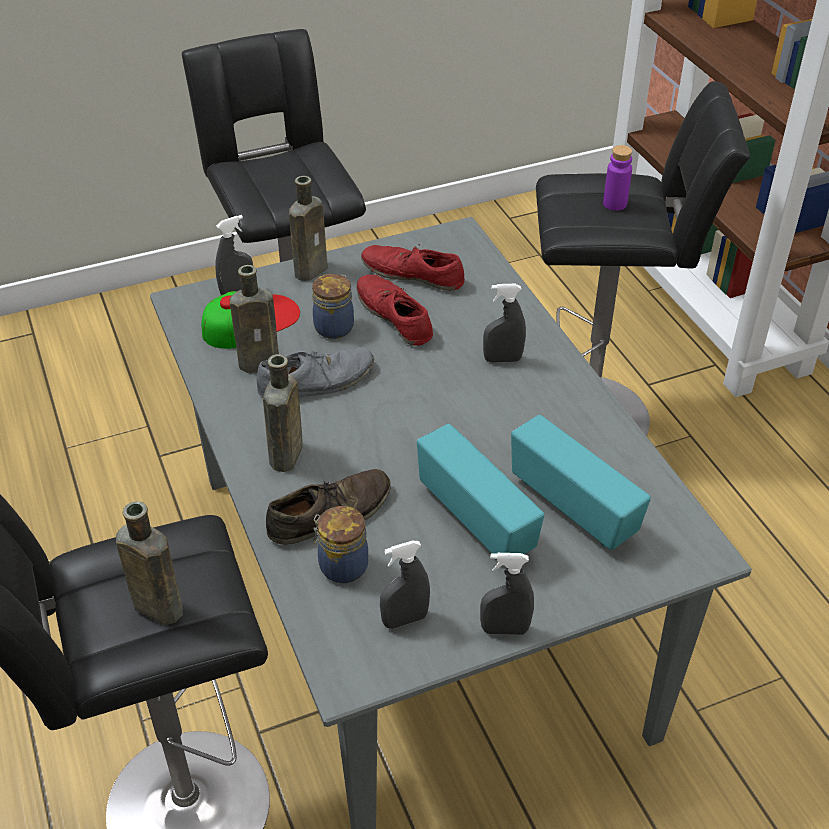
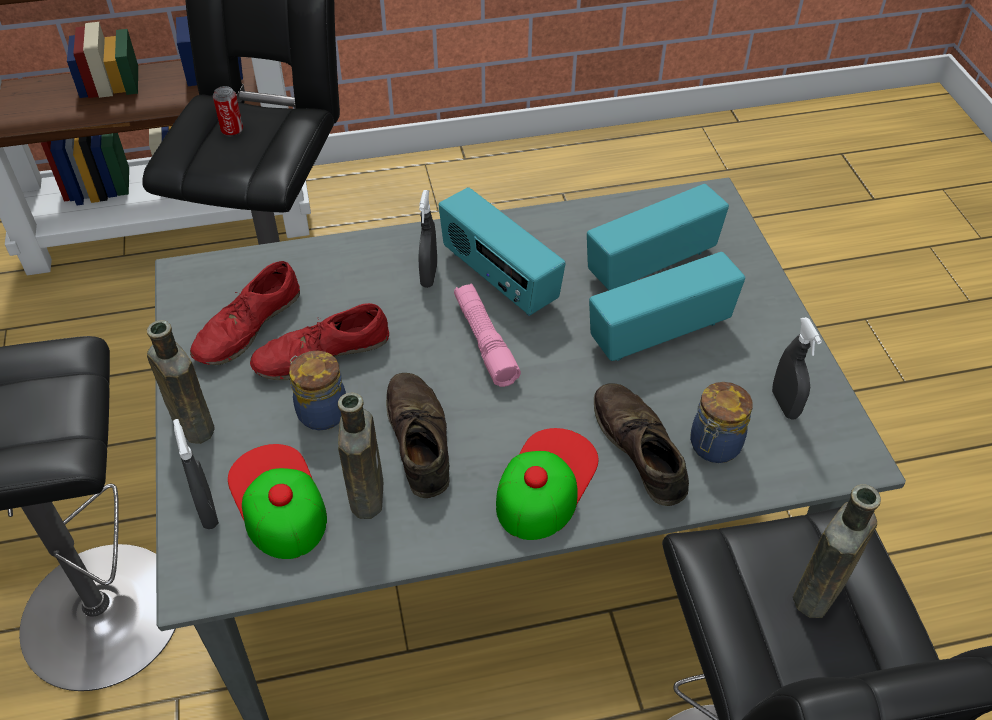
camera: 80 degrees left, 5 degrees up
grey shoe [257,347,374,398] -> brown shoe [386,373,450,498]
brown bottle [263,354,303,472] -> cap [496,428,599,540]
grey spray bottle [480,553,534,635] -> none
purple bottle [603,145,632,211] -> can [213,86,243,137]
none -> radio [439,187,566,316]
none -> pink flashlight [454,283,521,387]

